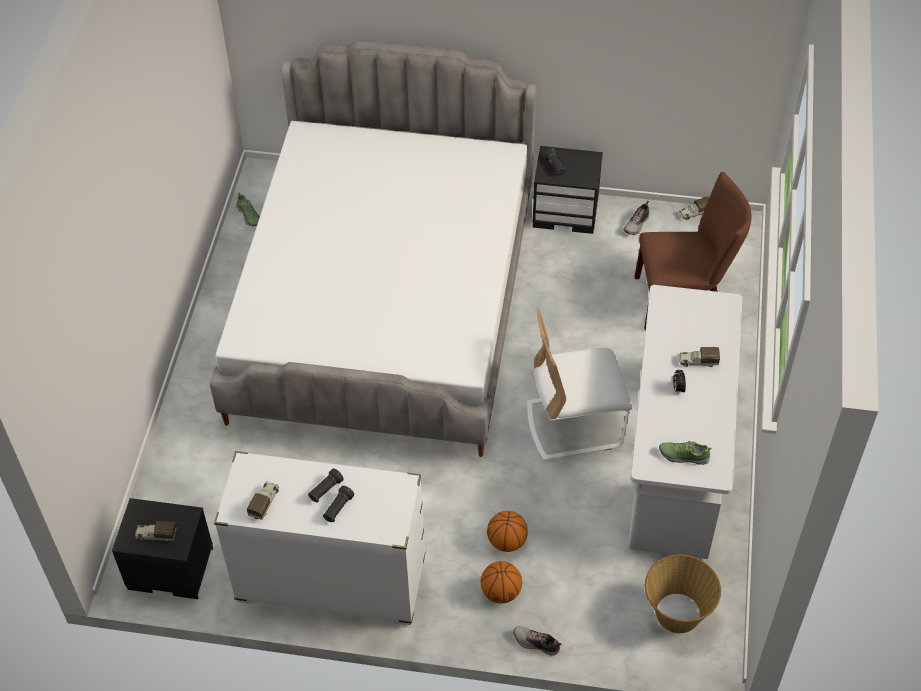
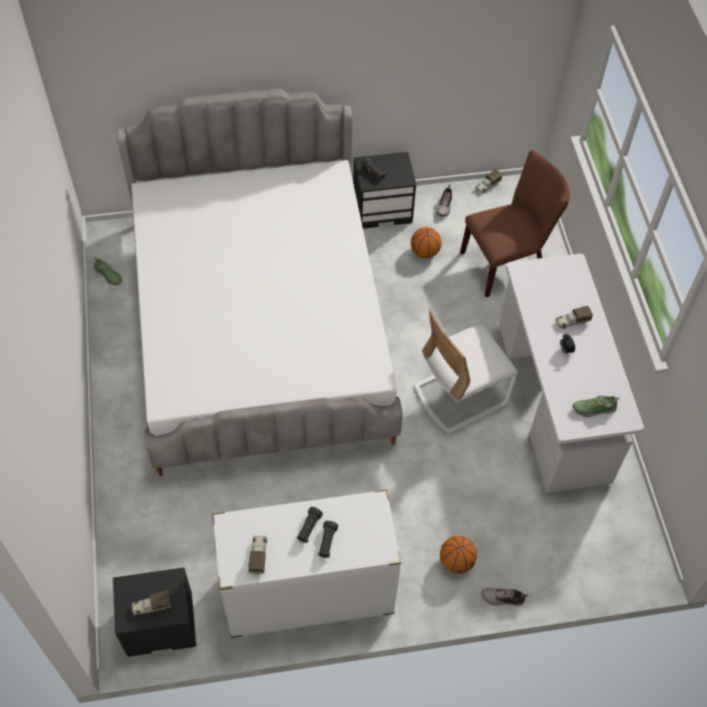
camera: 20 degrees left, 5 degrees up
basketball [487,511,528,552] -> basketball moved to [411,227,442,258]
basket [645,555,721,633] -> none

